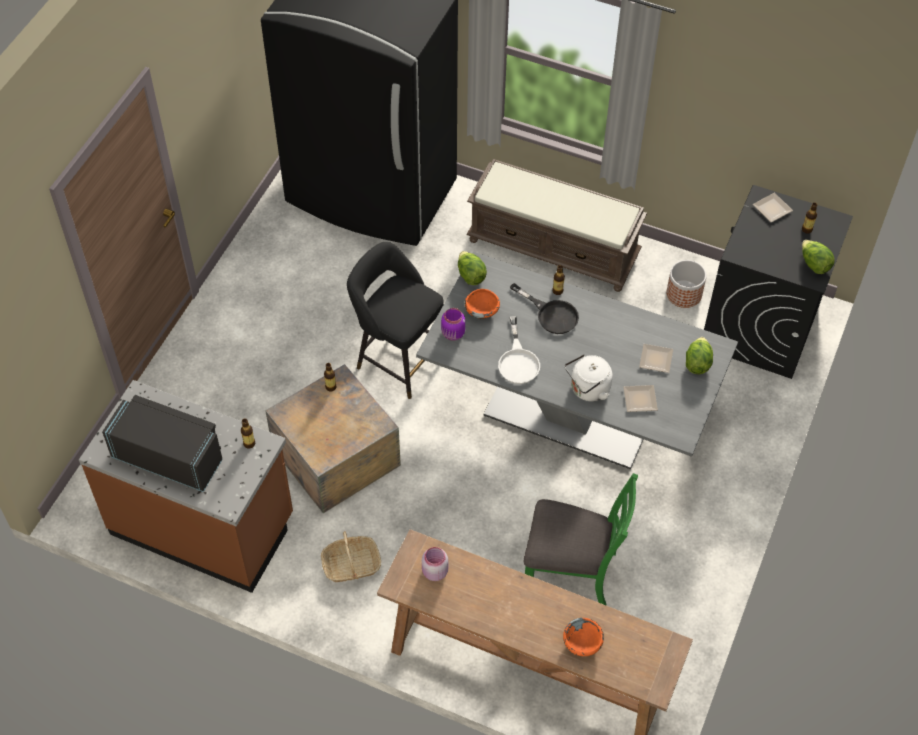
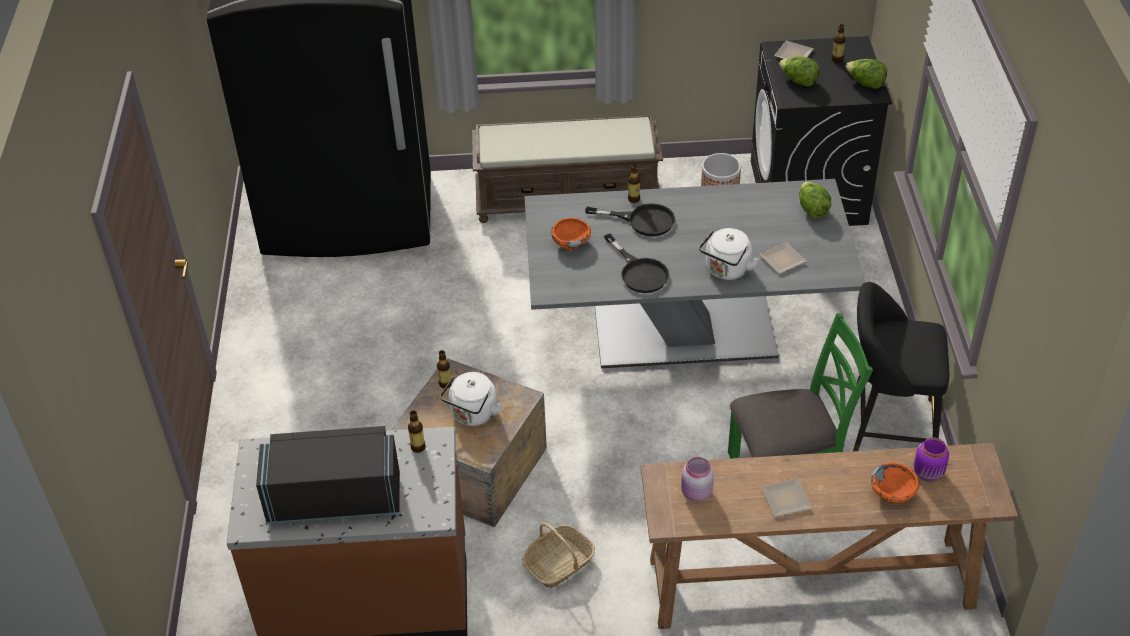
camera: 25 degrees left, 10 degrees down
black stool [347,242,444,399] -> black stool moved to [853,282,949,451]
purple jar [441,308,465,341] -> purple jar moved to [914,438,949,482]
lettuce [458,251,487,285] -> lettuce moved to [779,56,820,87]
white frying pan [498,316,540,384] -> black frying pan [604,234,669,293]
plate [639,344,673,373] -> plate moved to [761,478,812,517]
none -> white kettle [440,372,503,426]

